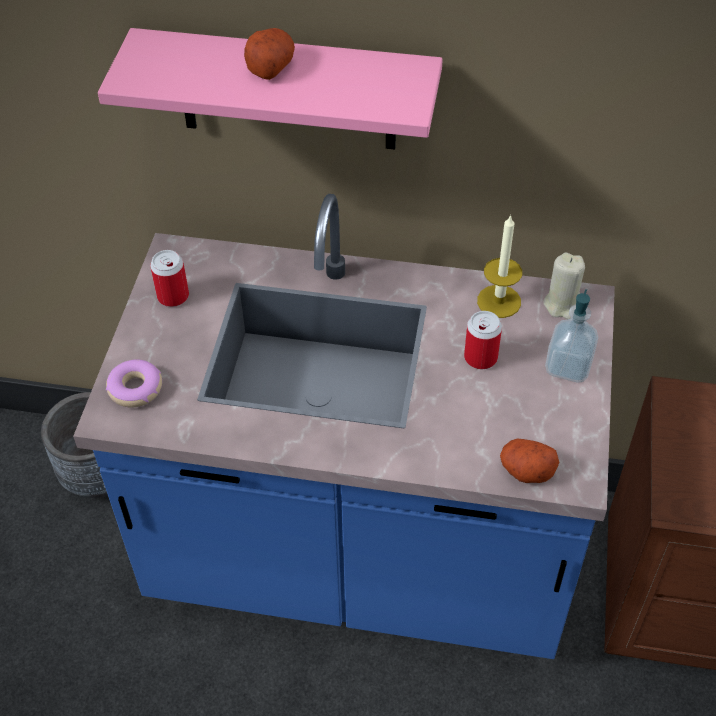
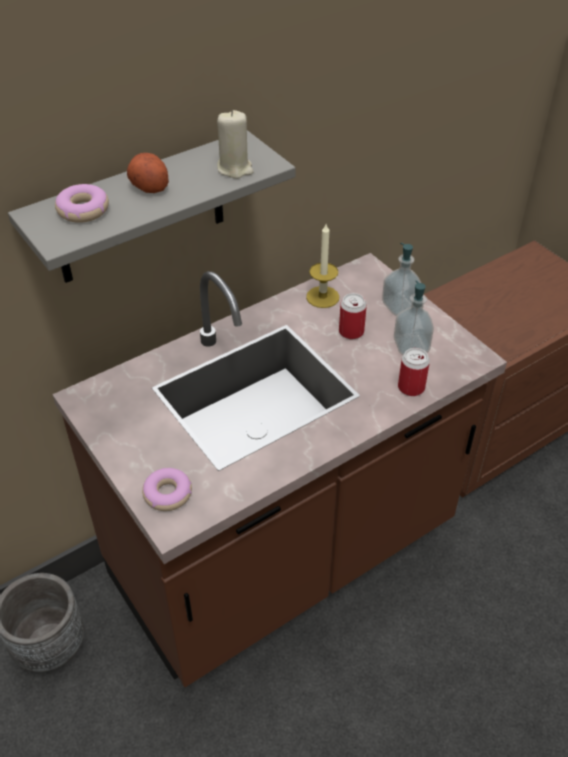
camera: 45 degrees left, 5 degrees down
blue counter [73,194,615,659] -> brown counter [52,253,507,687]
pink shelf [98,28,443,149] -> grey shelf [8,130,296,283]
can [150,250,189,307] -> can moved to [398,348,430,396]
potato [500,439,559,483] -> none
beige candle [543,253,585,319] -> beige candle moved to [217,110,254,179]
none -> donut [55,184,109,223]
none -> soap dispenser [394,281,434,355]

